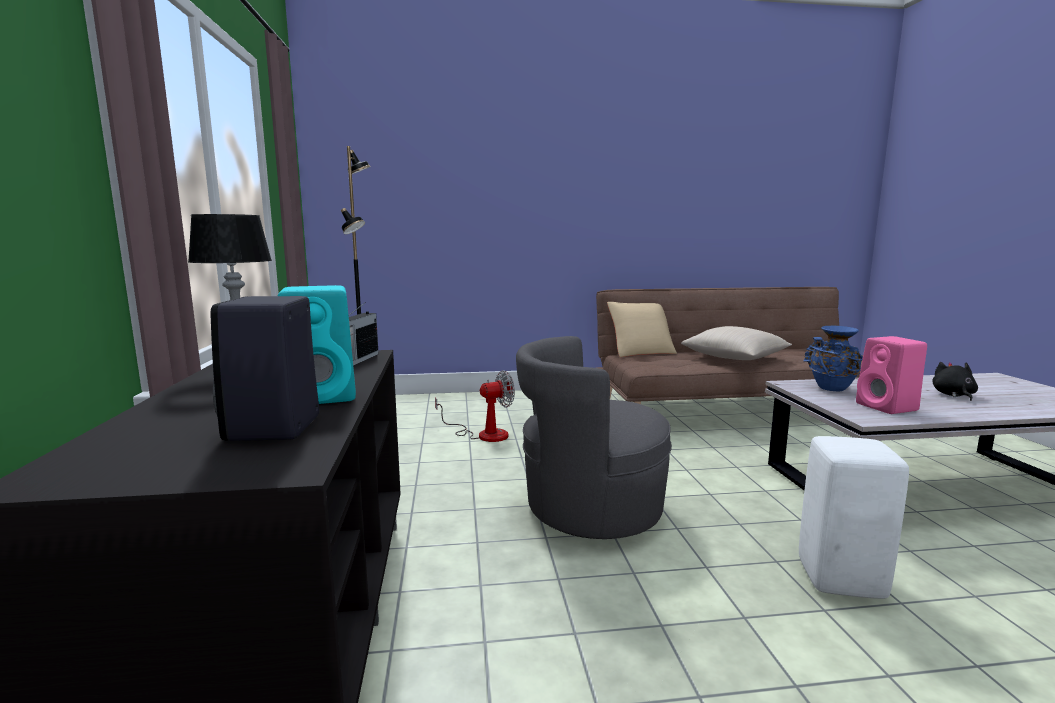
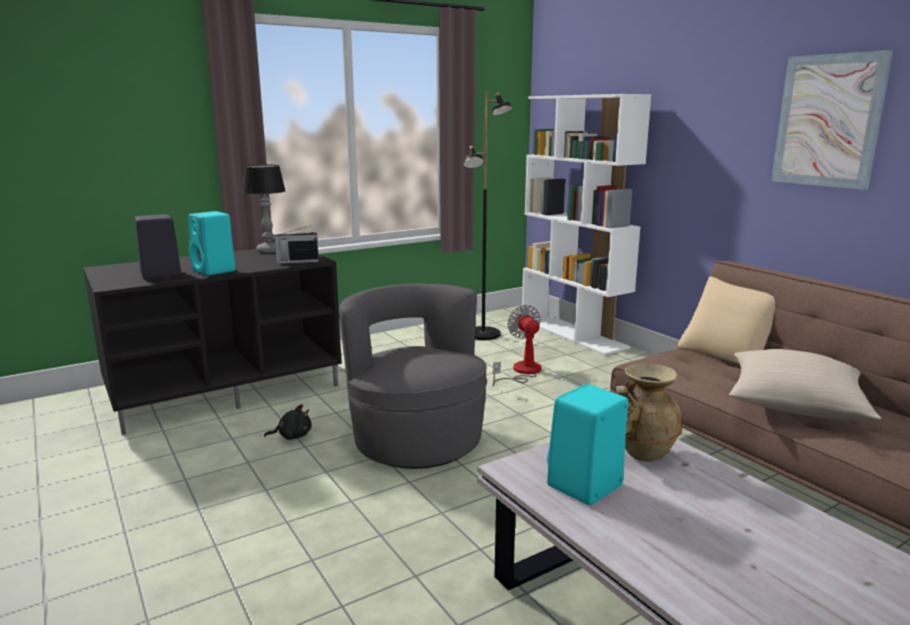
camera: 65 degrees right, 5 degrees up
fan [435,370,515,442] -> fan turned 150 degrees counterclockwise [493,305,542,387]
white stool [799,436,909,599] -> none
blue vase [803,326,863,391] -> beige vase [616,363,682,462]
pink speaker [856,336,927,414] -> turquoise speaker [547,384,629,506]
black plush toy [932,362,978,401] -> black plush toy moved to [264,404,312,440]
none -> white bookcase [522,94,652,356]
none -> picture [771,50,893,190]

